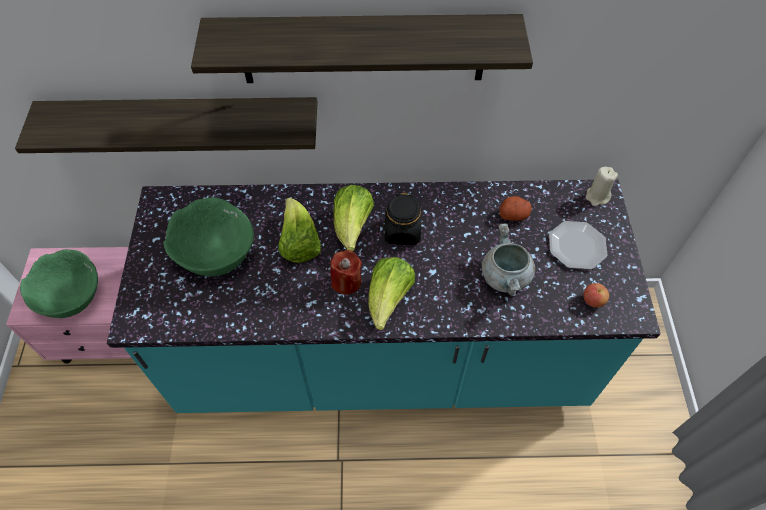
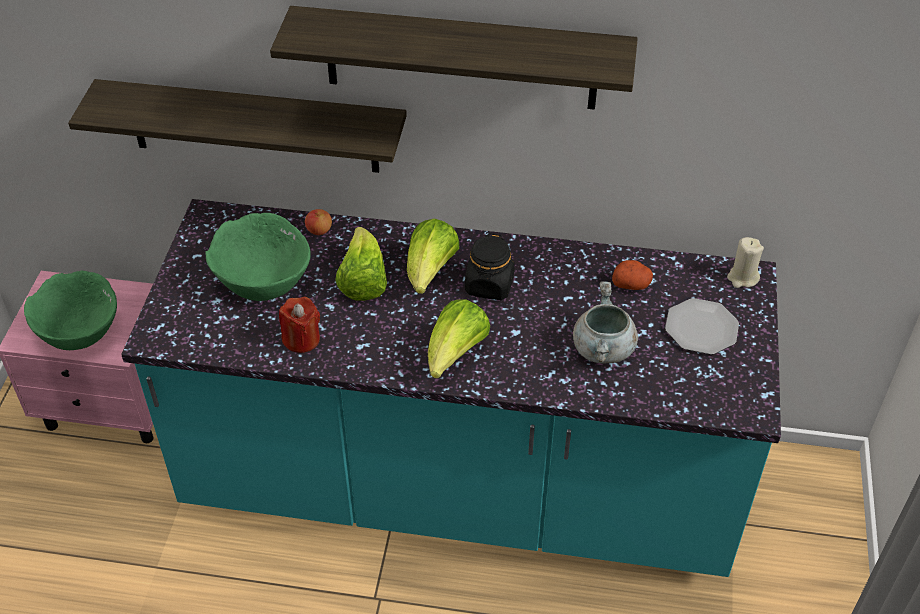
camera: 10 degrees right, 10 degrees down
red candle [330,250,362,295] -> red candle moved to [279,297,320,353]
apple [583,283,609,308] -> apple moved to [305,209,332,235]

